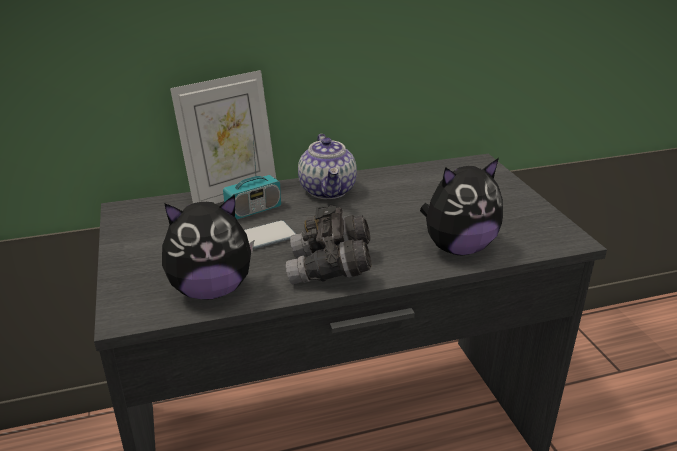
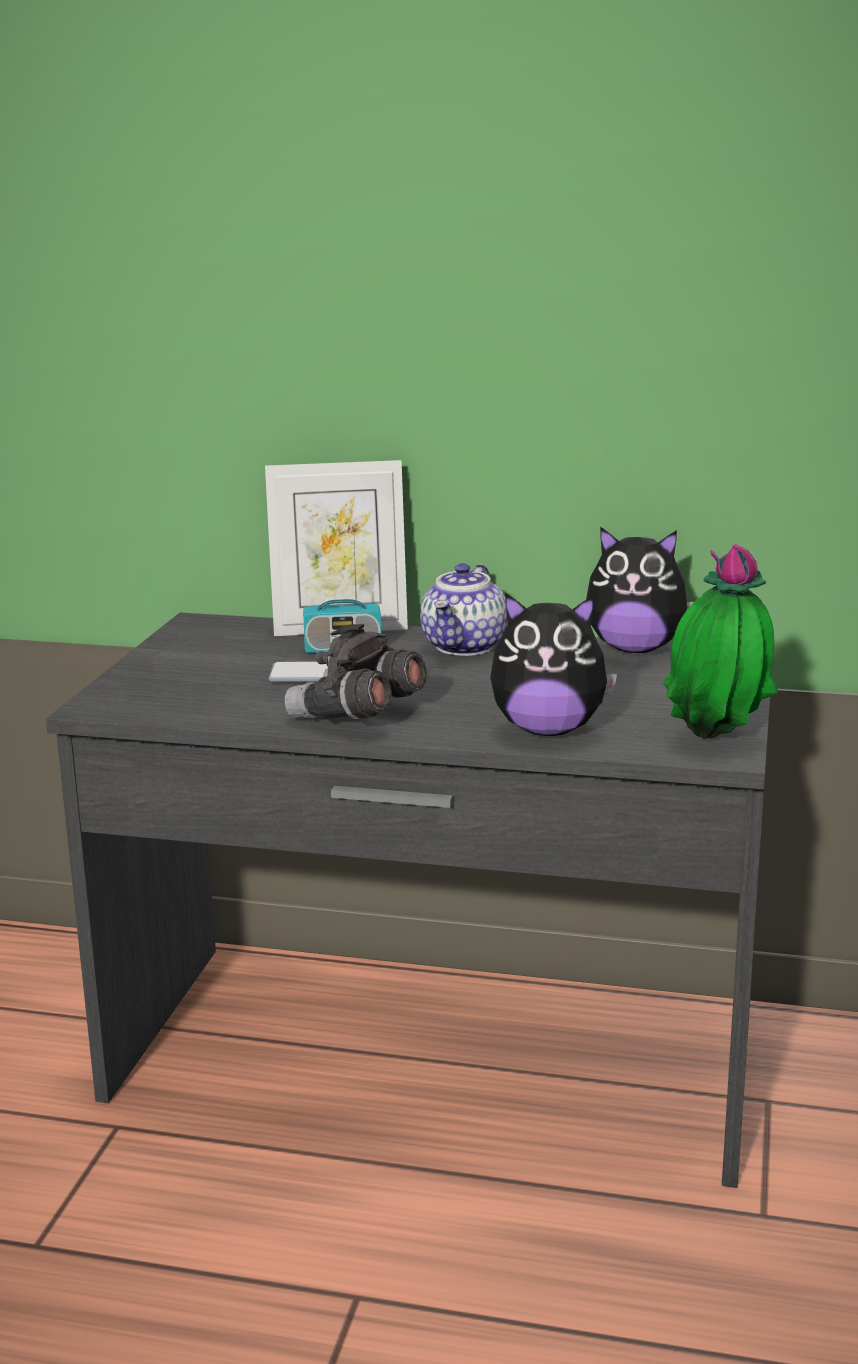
camera: 30 degrees right, 10 degrees down
plush toy [162,195,254,300] -> plush toy moved to [586,527,694,653]
none -> potted plant [663,544,778,739]

